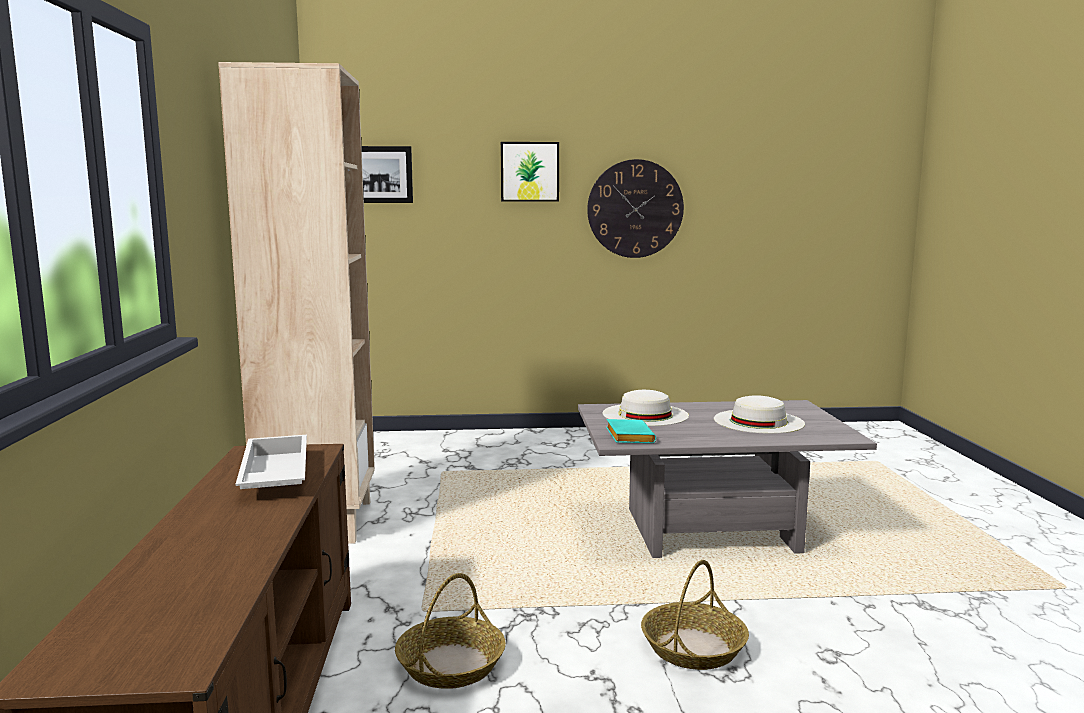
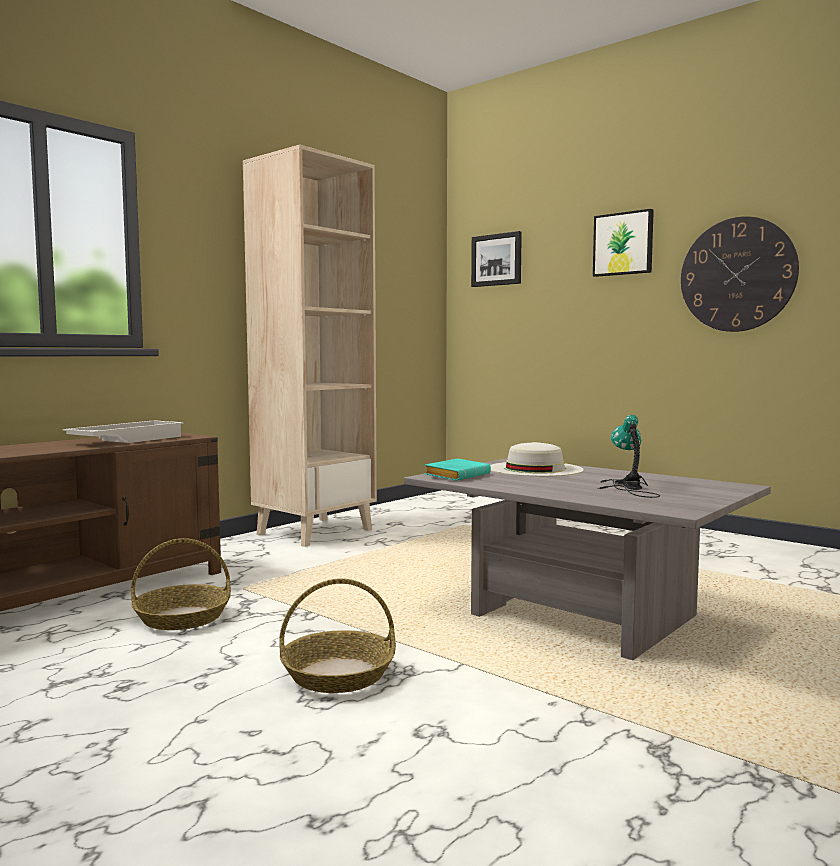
camera: 45 degrees right, 5 degrees down
white hat [714,395,805,434] -> table lamp [597,415,660,498]

